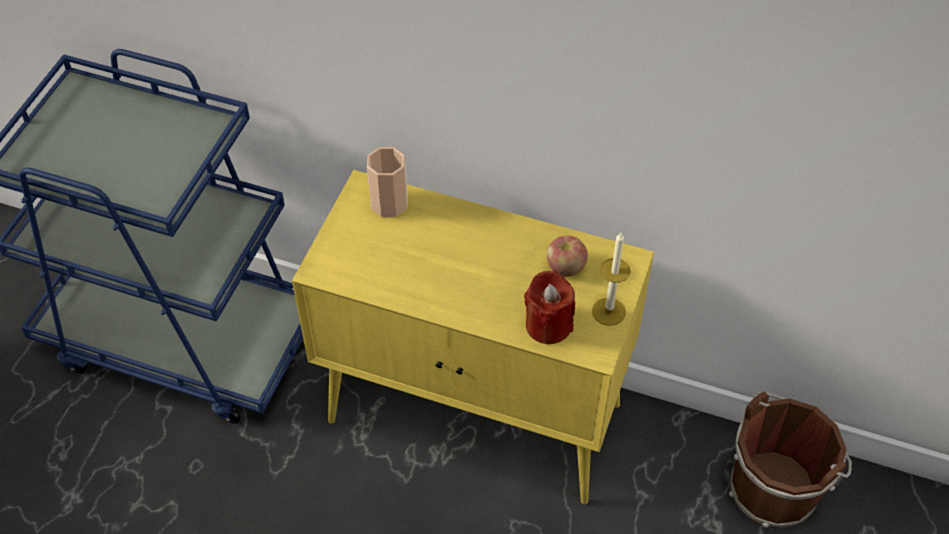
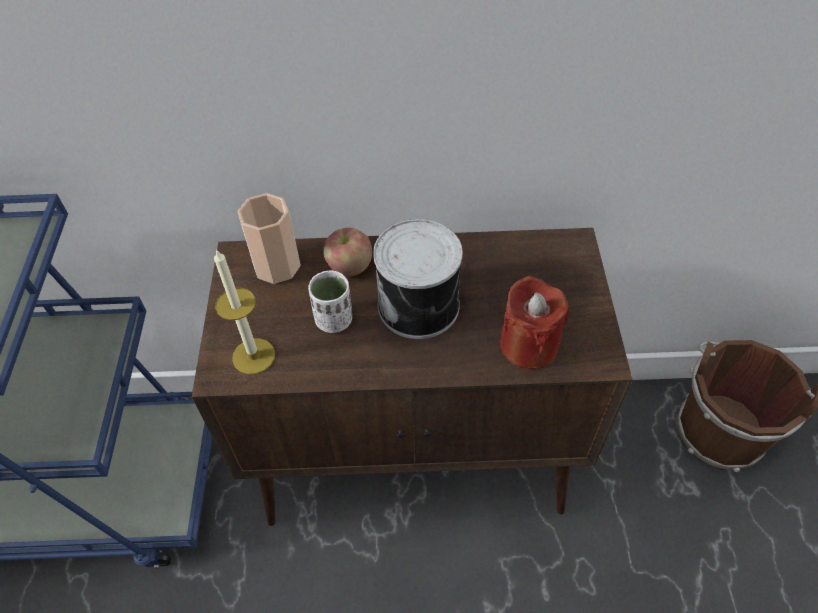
camera: 20 degrees left, 0 degrees up
yellow cabinet [292,170,654,504] -> brown cabinet [192,228,633,526]
apple [547,235,588,276] -> apple moved to [323,228,372,277]
candle [592,233,631,326] -> candle moved to [214,249,275,374]
none -> white cup [308,270,352,333]
none -> can [373,219,463,339]

